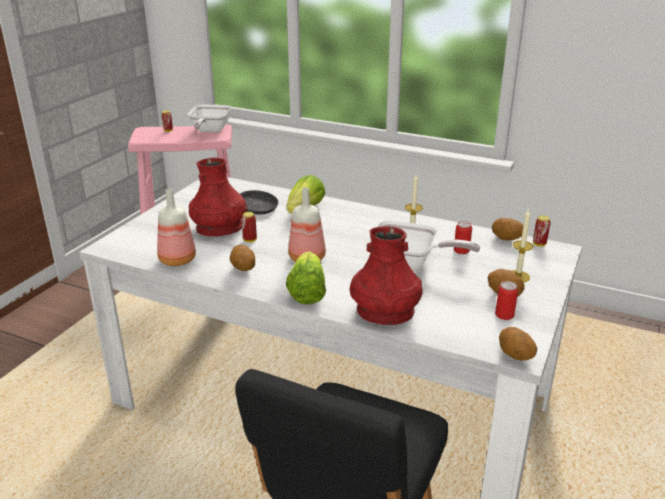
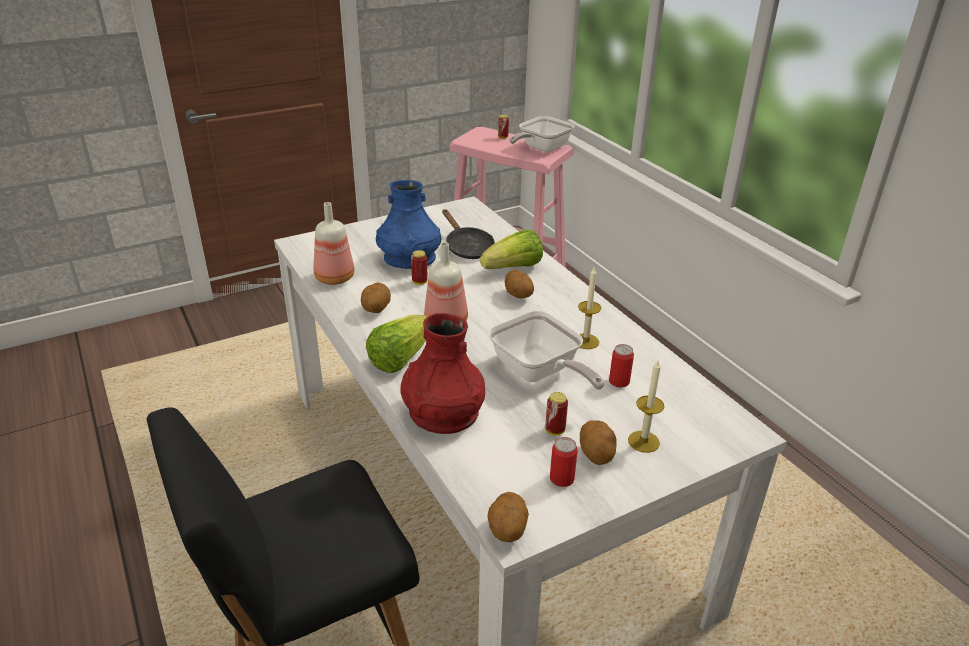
camera: 35 degrees right, 5 degrees up
red vase [189,158,247,237] -> blue vase [376,180,441,269]
potato [492,218,523,240] -> potato moved to [505,270,534,298]
can [533,216,550,246] -> can moved to [545,392,568,435]

